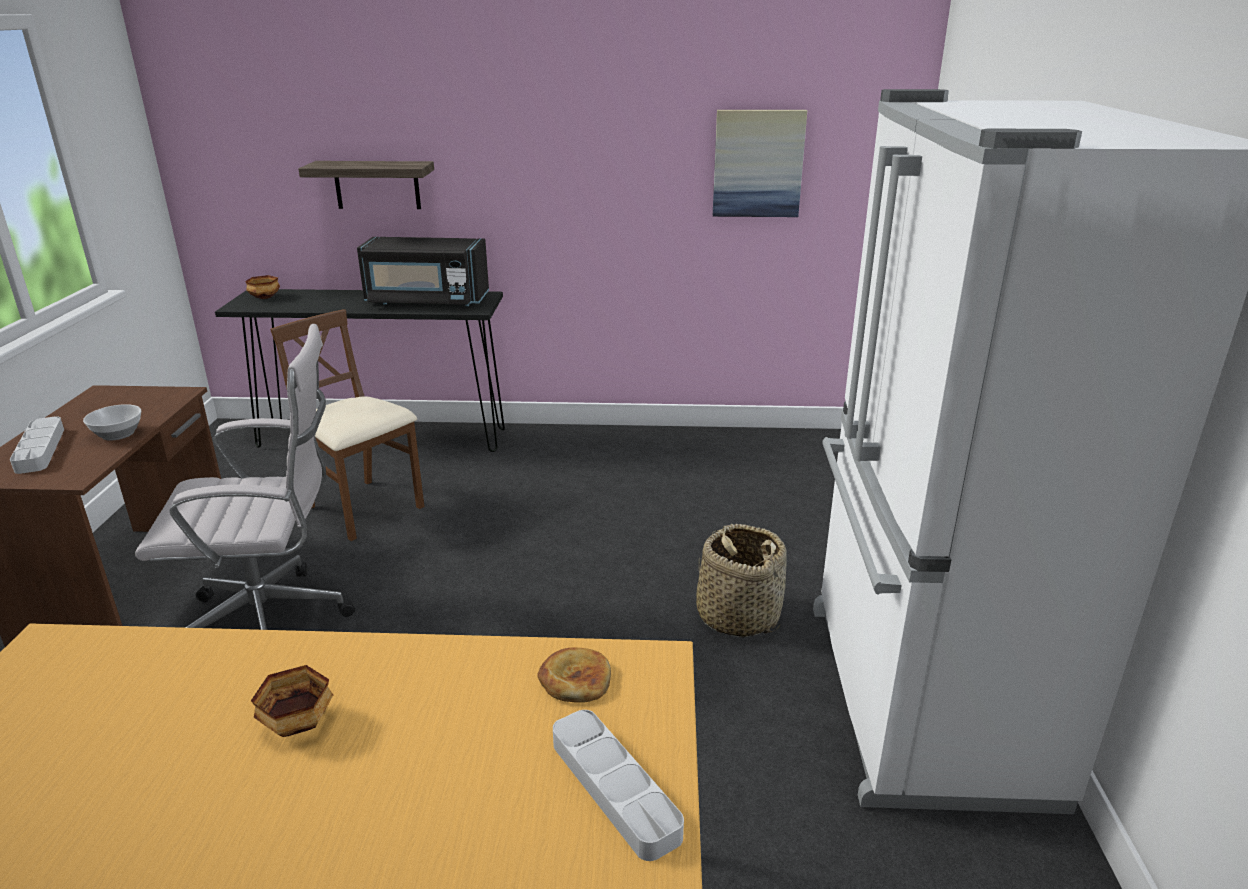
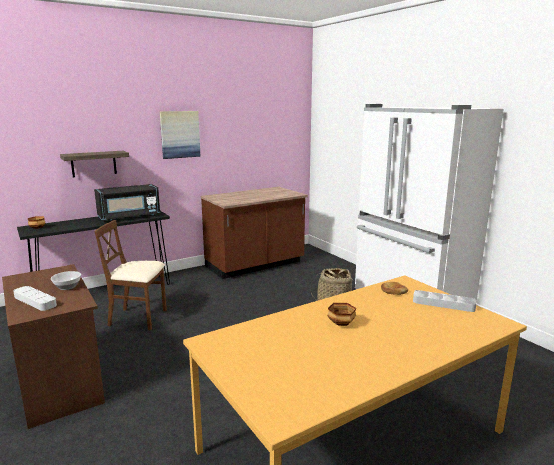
camera: 35 degrees left, 10 degrees down
white office chair [135,324,355,630] -> none
picture [713,110,807,217] -> picture moved to [160,111,201,159]
none -> brown counter [201,187,308,279]

